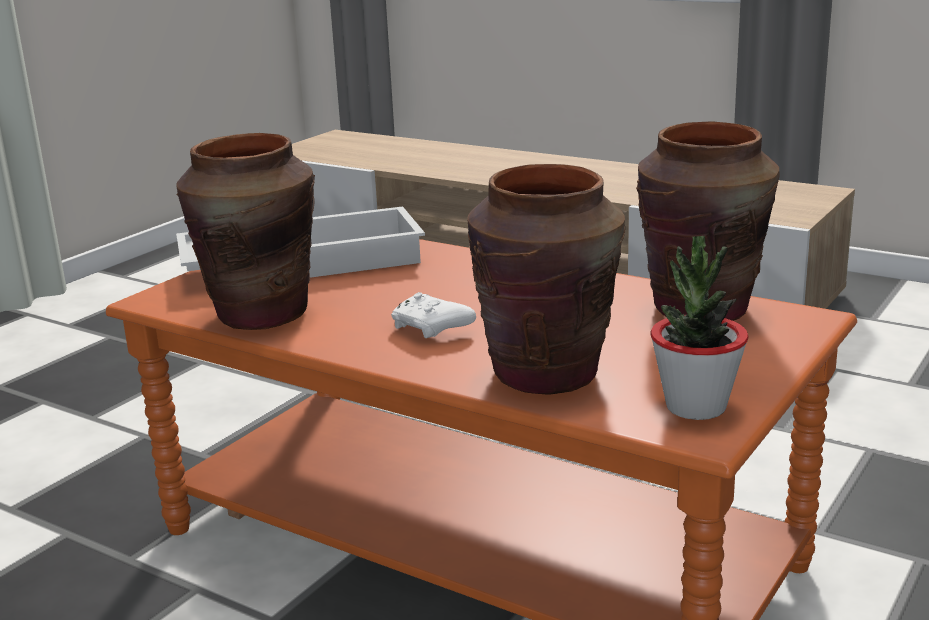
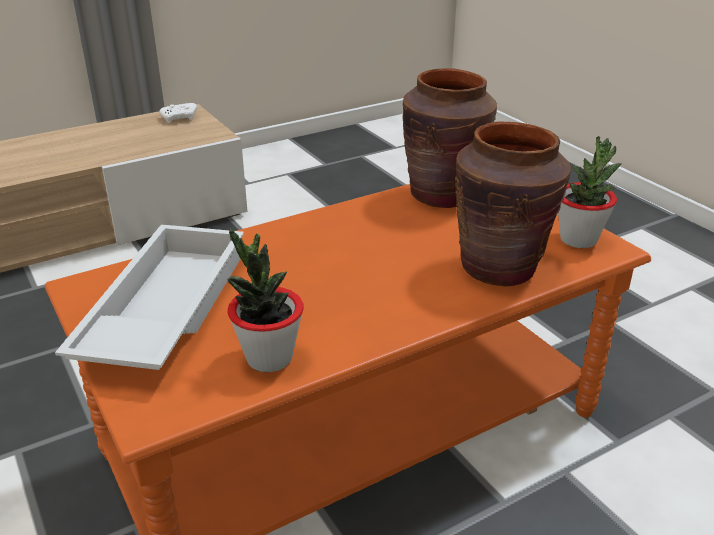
camera: 65 degrees left, 10 degrees up
brown vase [176,133,315,330] -> potted plant [227,227,304,372]
white game controller [391,292,476,338] -> white game controller moved to [159,103,197,123]

